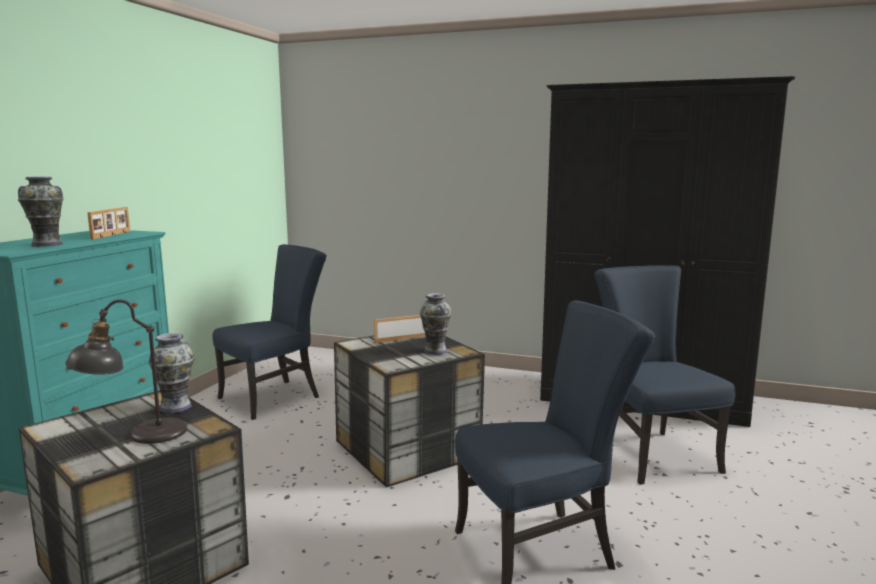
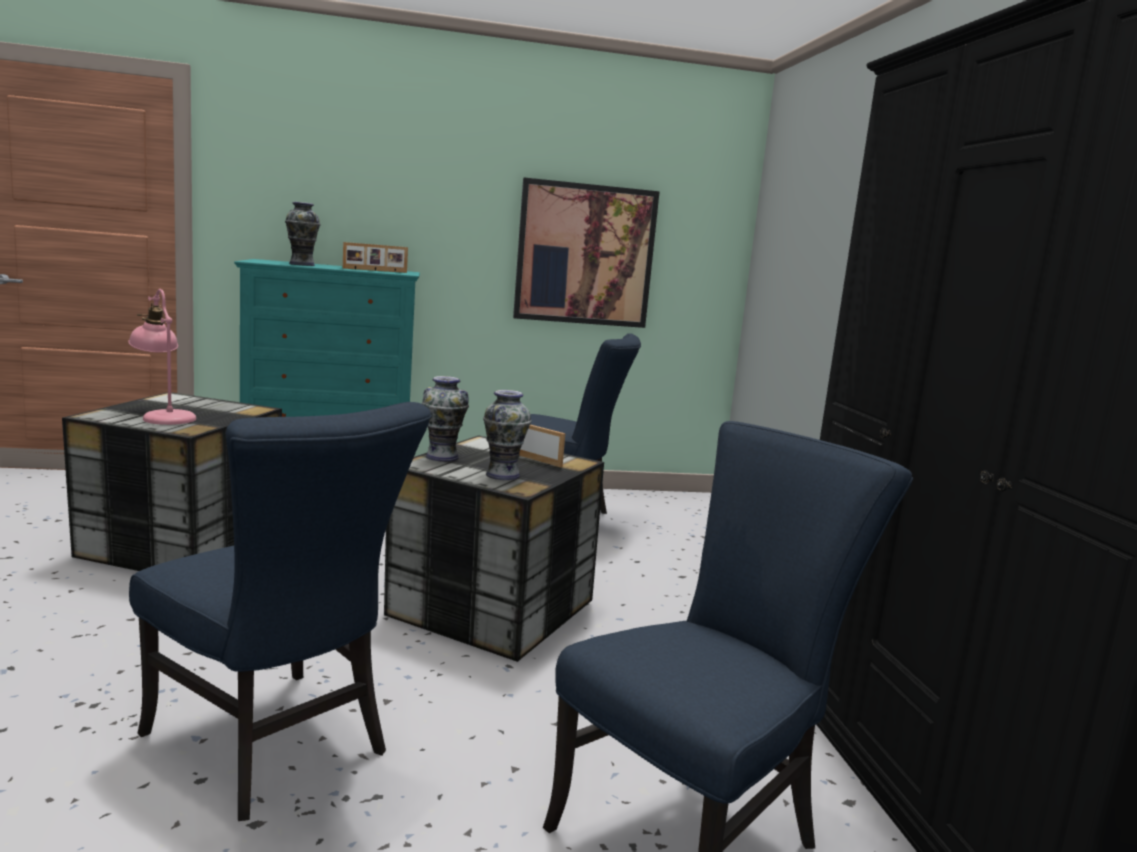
camera: 60 degrees right, 0 degrees up
grey table lamp [65,300,187,444] -> pink table lamp [128,289,196,425]
vase [148,333,195,413] -> vase moved to [422,376,469,461]
none -> picture [513,178,660,328]

